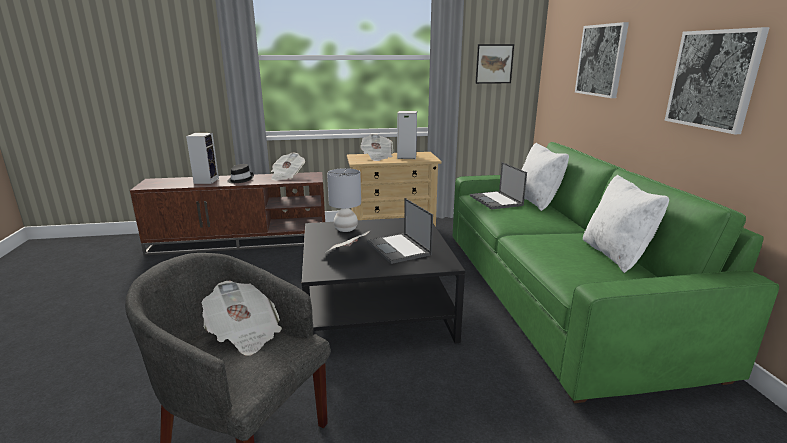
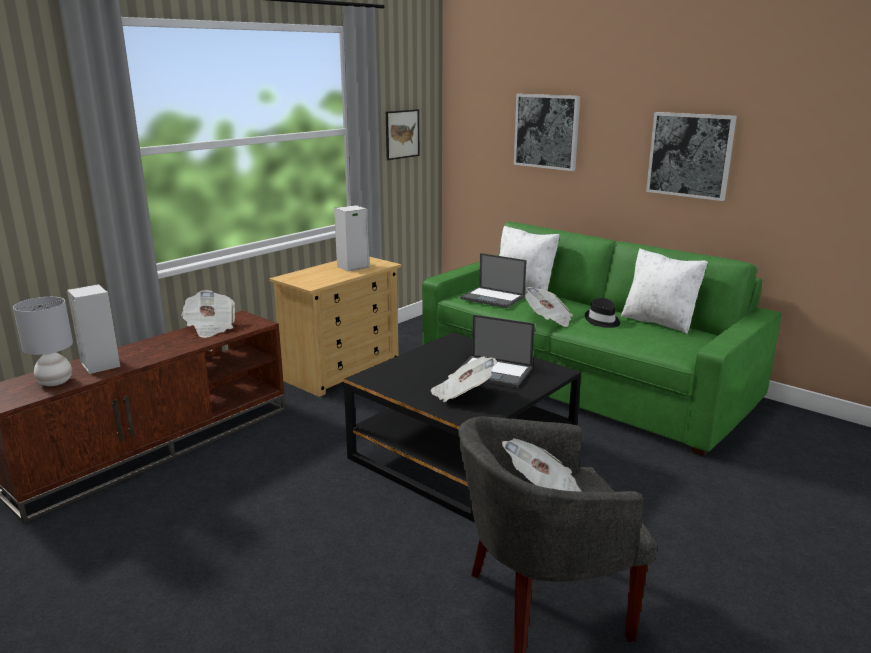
camera: 40 degrees left, 0 degrees up
black hat [227,164,254,183] -> black hat moved to [585,298,620,328]
grey table lamp [327,168,361,232] -> grey table lamp moved to [13,297,73,386]
newspaper [360,134,393,161] -> newspaper moved to [525,287,573,327]

